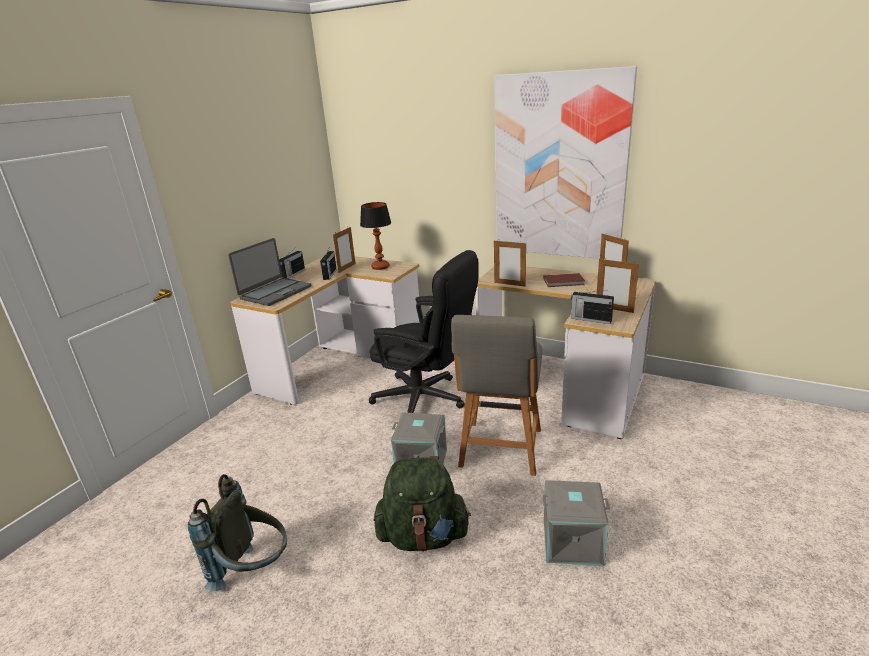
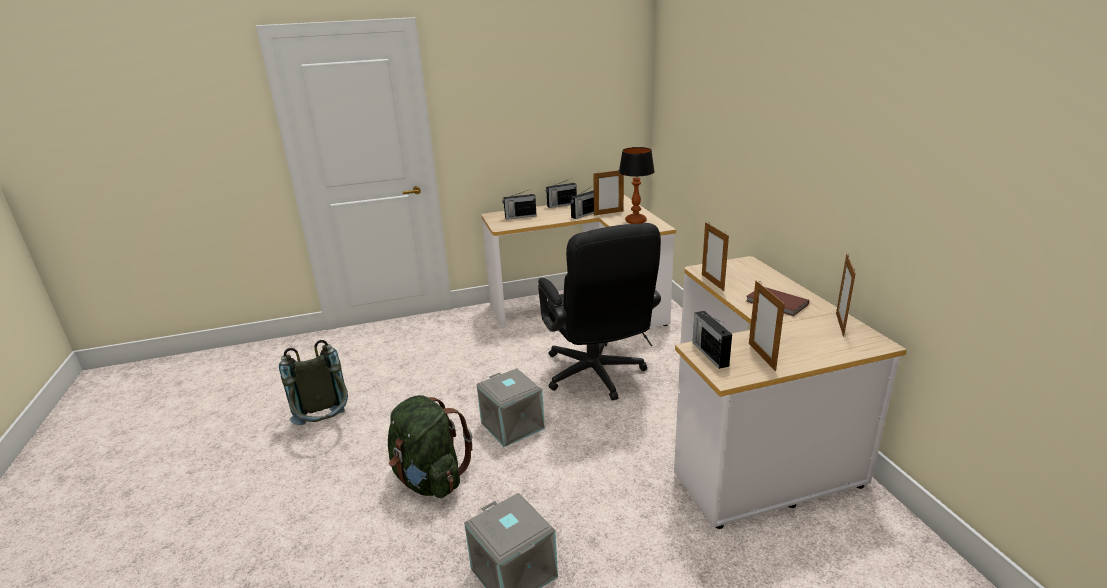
camera: 45 degrees right, 0 degrees up
laptop [228,238,311,306] -> radio [503,190,537,219]
grey chair [451,315,542,476] -> none
picture [494,66,637,259] -> none

